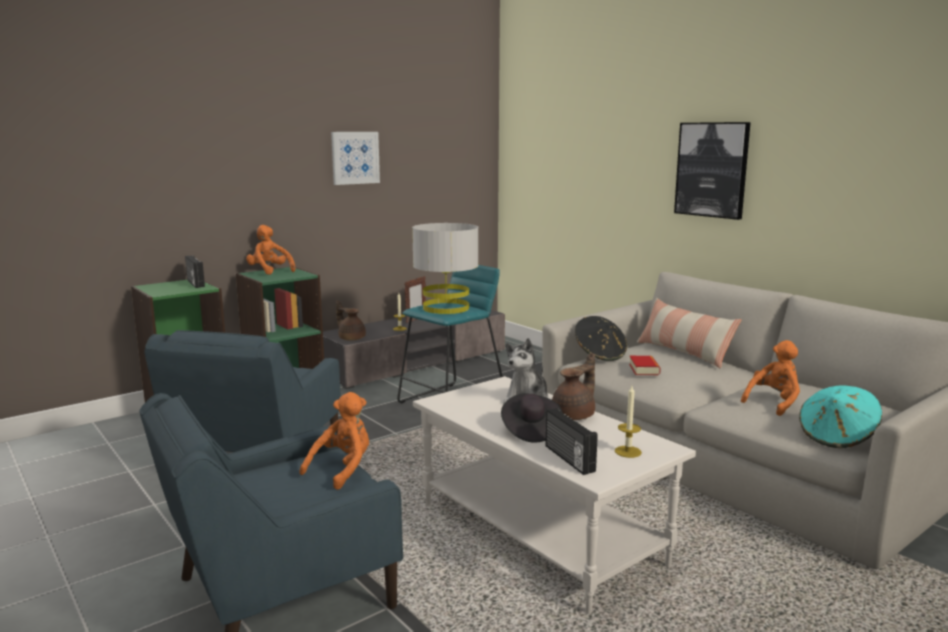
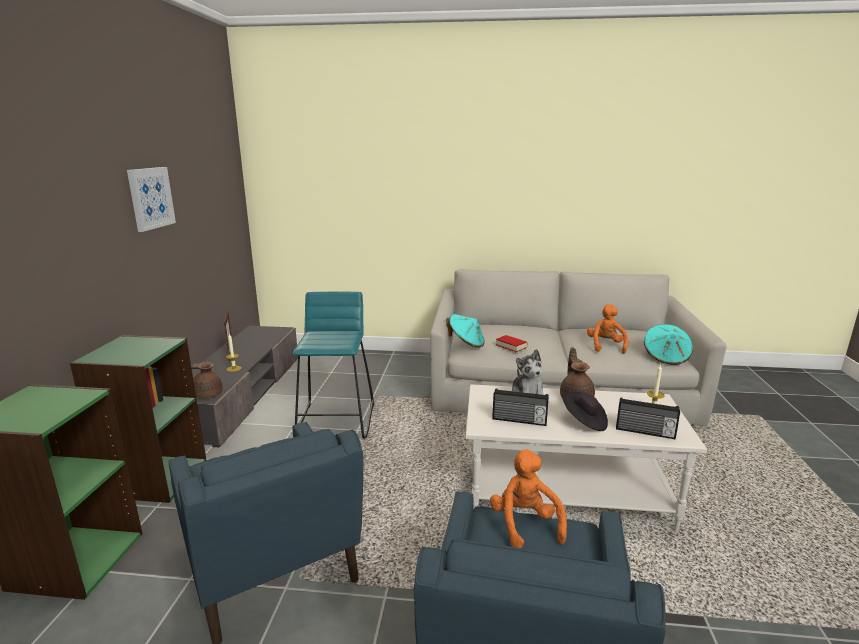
camera: 45 degrees left, 5 degrees up
radio [185,255,205,288] -> radio moved to [492,388,549,426]
orange plush toy [246,225,296,275] -> none
grey table lamp [412,223,478,314] -> none
black hat [575,316,627,361] -> turquoise hat [446,314,485,348]
pillow [637,298,742,369] -> none
picture [674,122,751,220] -> none

